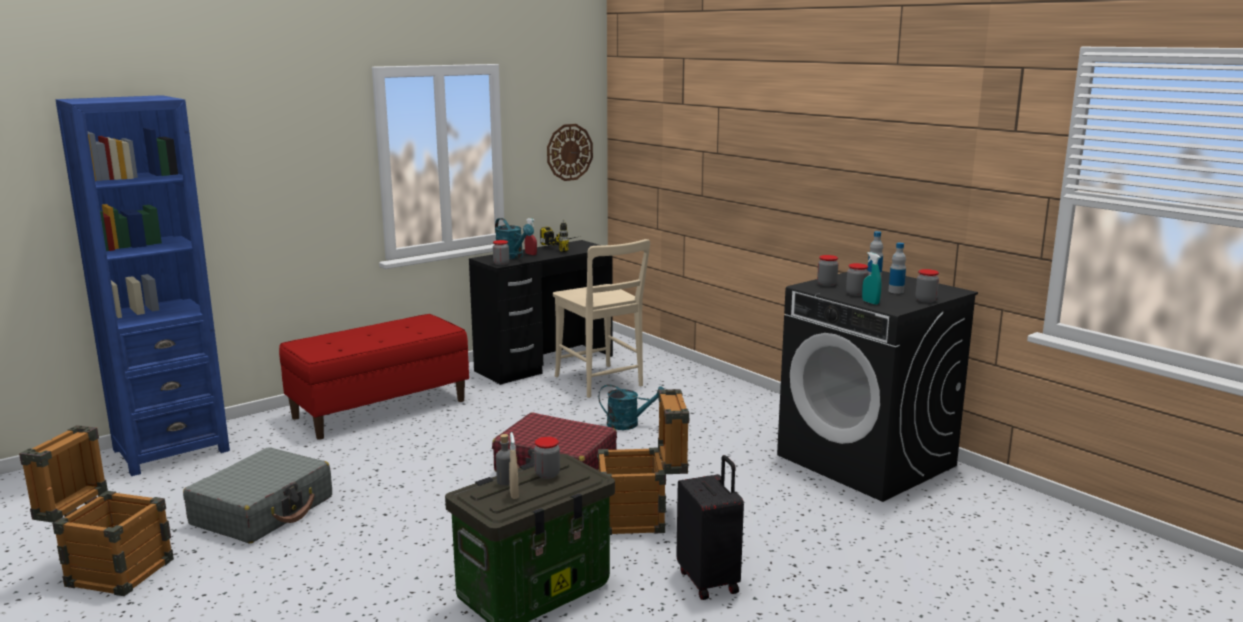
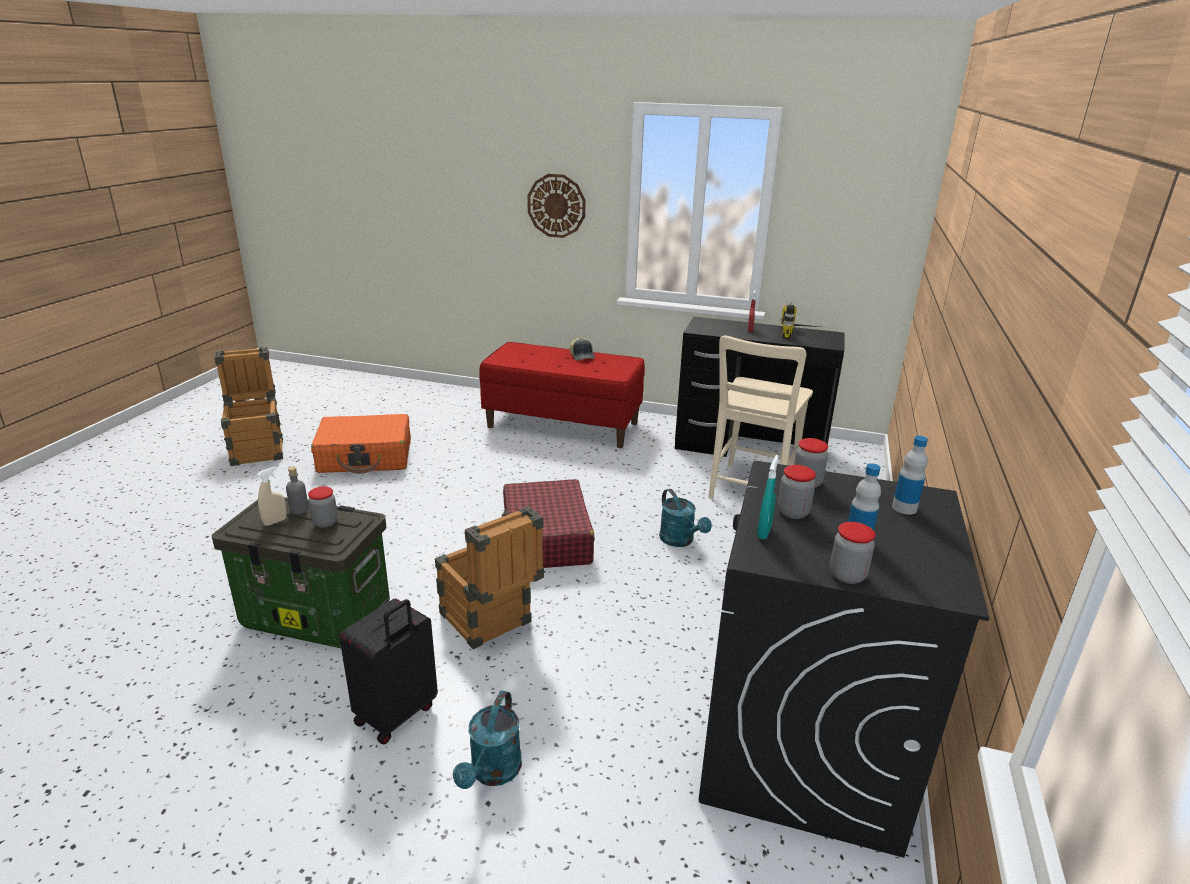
camera: 55 degrees right, 10 degrees up
blue bookcase [56,95,230,476] -> none
grey suitcase [183,447,332,544] -> orange suitcase [311,414,411,474]
jar [493,240,509,265] -> none
turquoise watering can [495,218,534,259] -> turquoise watering can moved to [453,691,522,789]
wall clock [547,124,593,181] -> wall clock moved to [527,174,586,238]
none -> cap [570,337,595,361]

